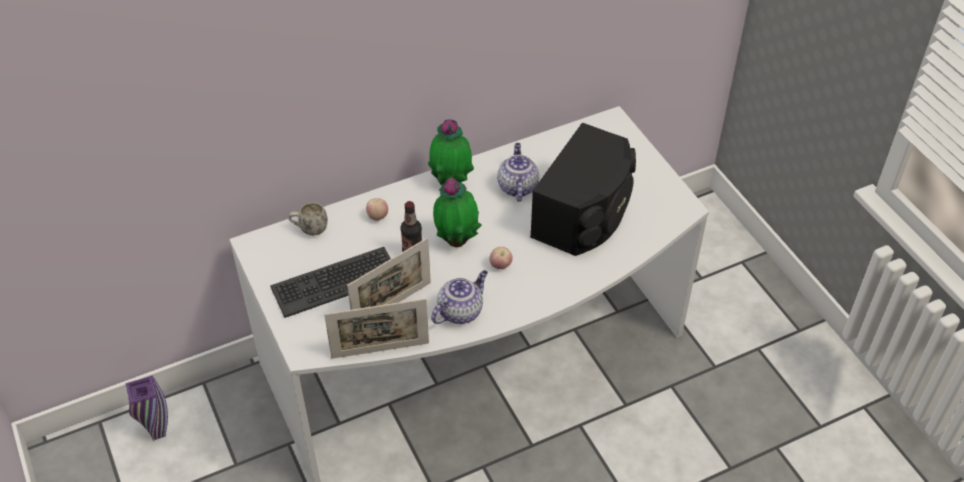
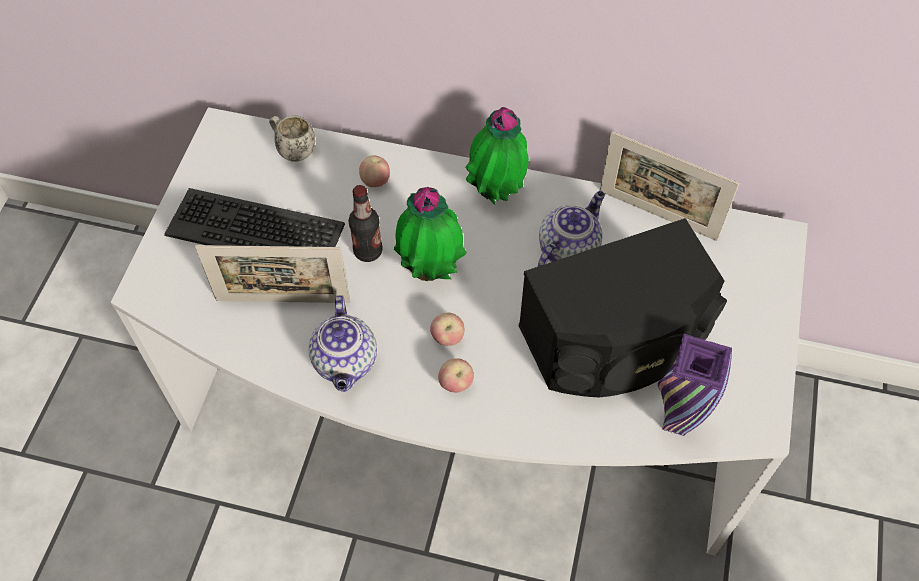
camera: 40 degrees right, 10 degrees up
purple vase [125,376,168,441] -> purple vase moved to [658,334,732,436]
picture frame [324,298,429,359] -> picture frame moved to [600,131,740,241]
teapot [431,270,488,324] -> teapot turned 90 degrees clockwise [308,295,377,392]
none -> apple [438,358,474,393]

